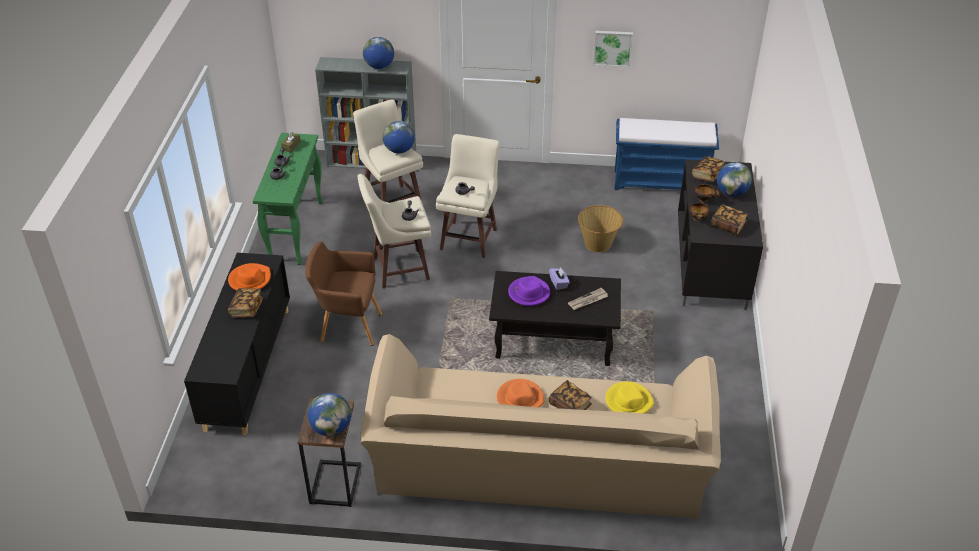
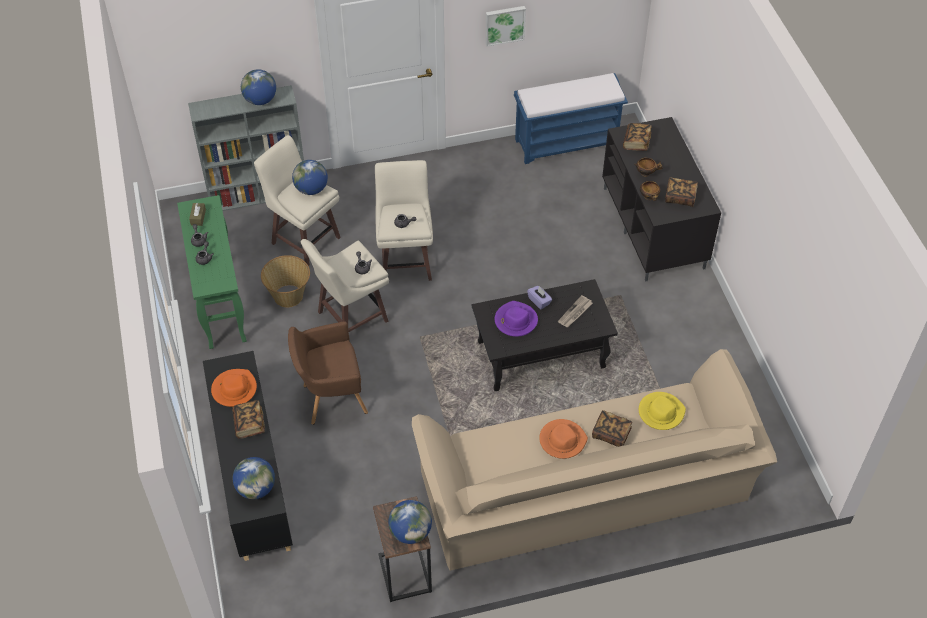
camera: 20 degrees left, 10 degrees up
basket [578,205,623,252] -> basket moved to [261,255,310,308]
globe [717,162,752,196] -> globe moved to [233,457,275,499]

